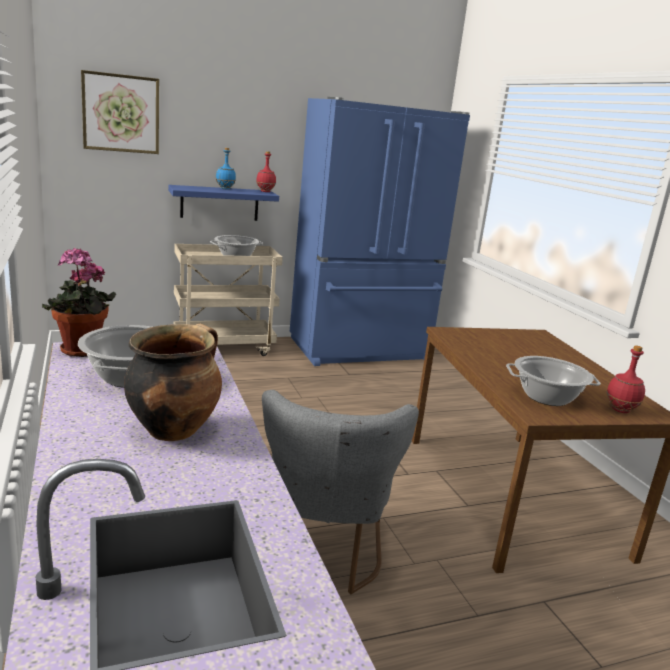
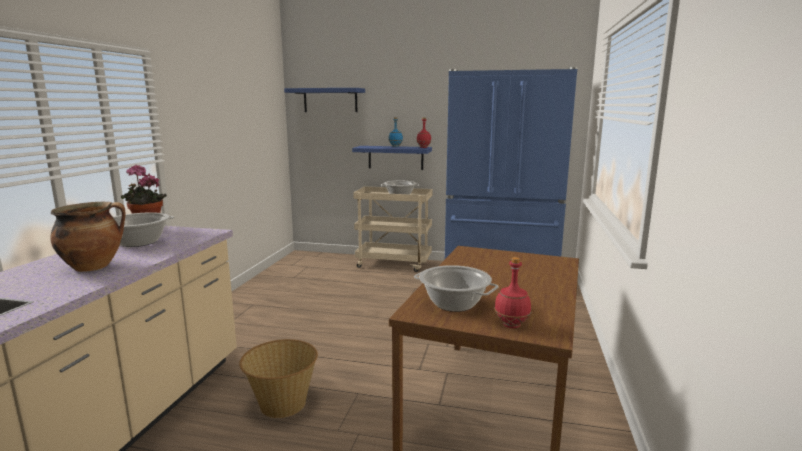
camera: 35 degrees right, 5 degrees down
picture [81,70,159,154] -> blue shelf [284,88,365,112]
grey chair [262,390,419,594] -> basket [239,339,318,418]

